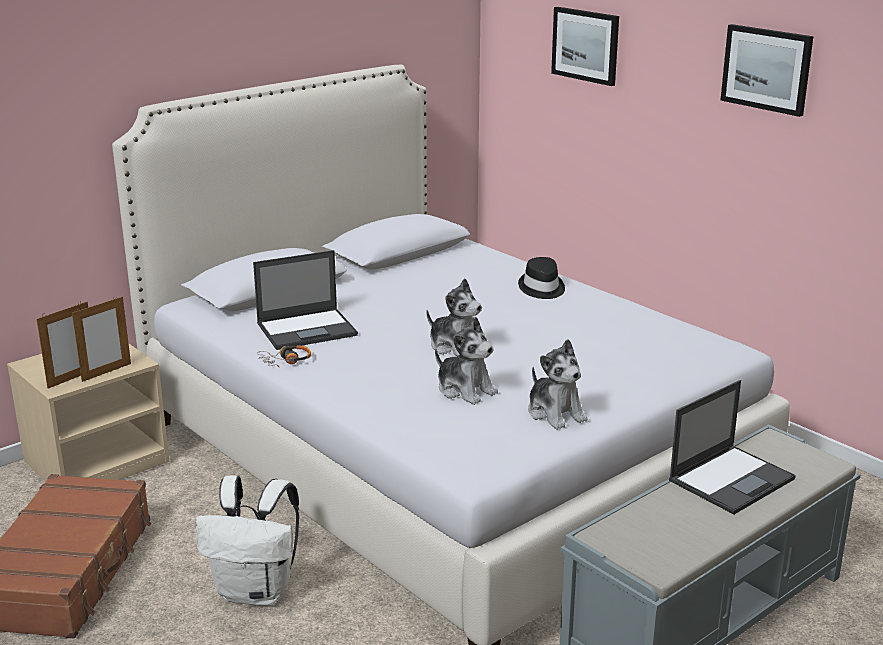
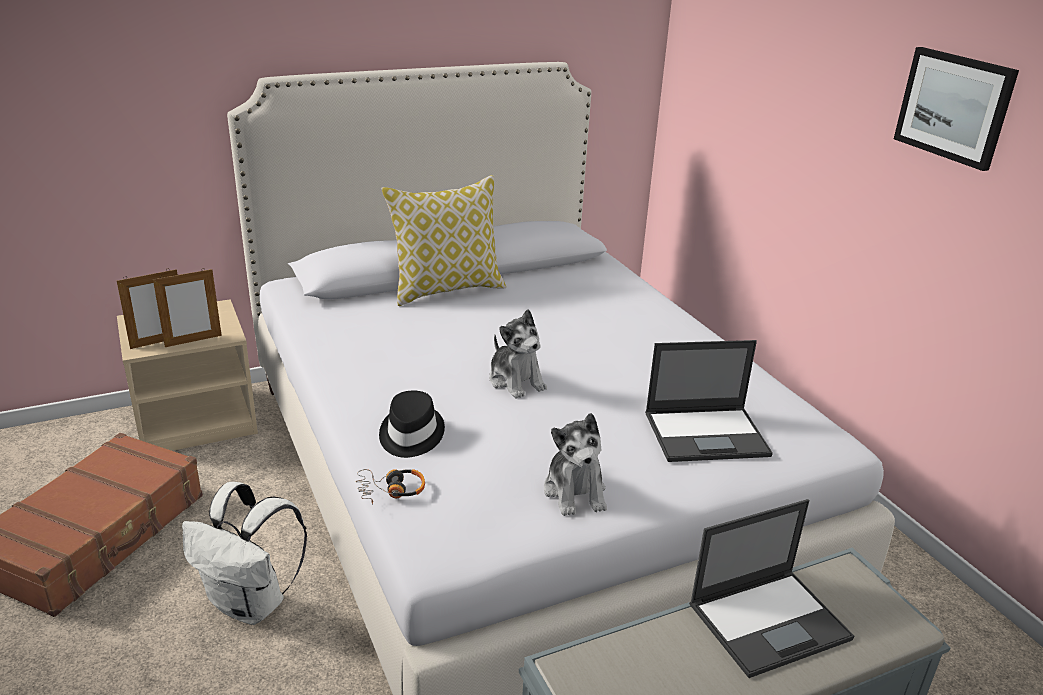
camera: 15 degrees right, 5 degrees up
laptop [253,250,358,350] -> laptop moved to [645,340,773,462]
headphones [257,345,311,367] -> headphones moved to [356,469,425,504]
plush toy [435,317,498,405] -> none
black hat [518,257,565,299] -> black hat moved to [379,391,445,458]
picture [551,7,619,86] -> none
none -> pillow [381,175,506,306]

